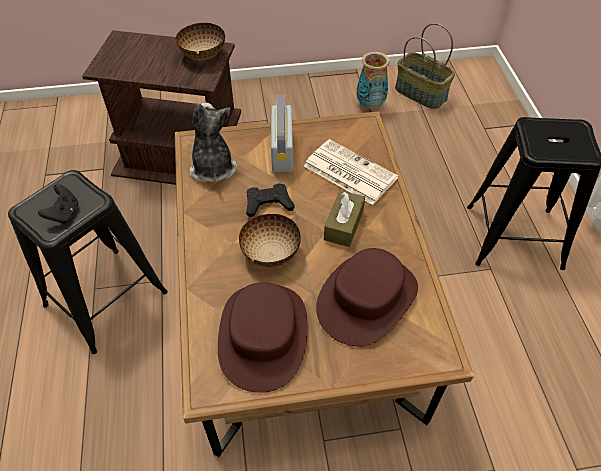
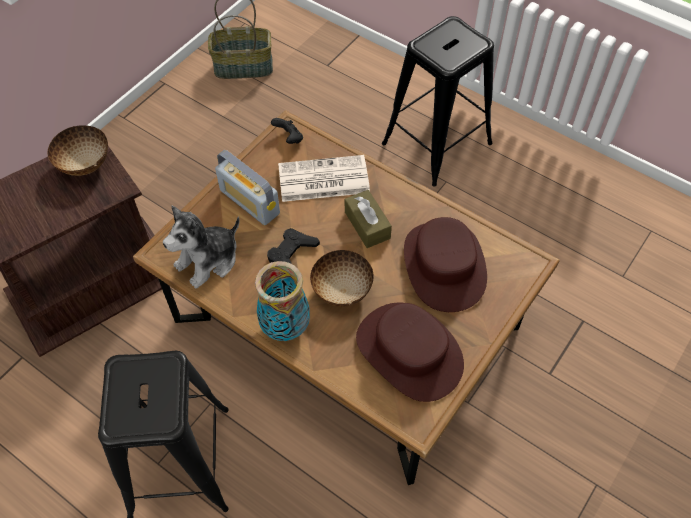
camera: 45 degrees left, 5 degrees up
black game controller [38,184,78,224] -> black game controller moved to [271,118,303,144]
plush toy [189,102,237,183] -> plush toy turned 75 degrees counterclockwise [163,206,239,289]
vase [356,52,390,109] -> vase moved to [255,261,310,341]

